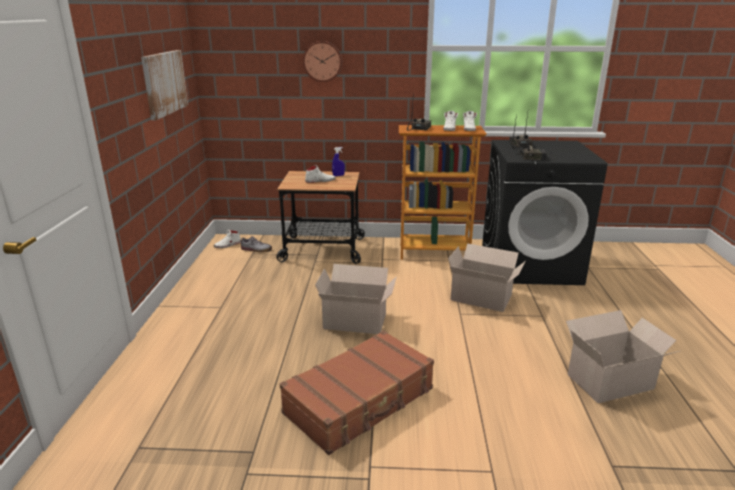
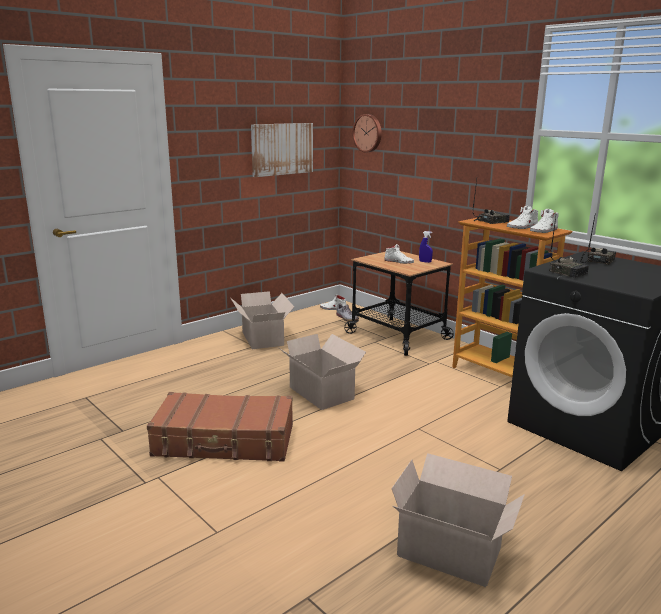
camera: 45 degrees right, 5 degrees down
wall clock [303,41,342,82] -> wall clock moved to [352,114,382,152]
cardboard box [448,243,526,312] -> cardboard box moved to [231,291,294,349]

